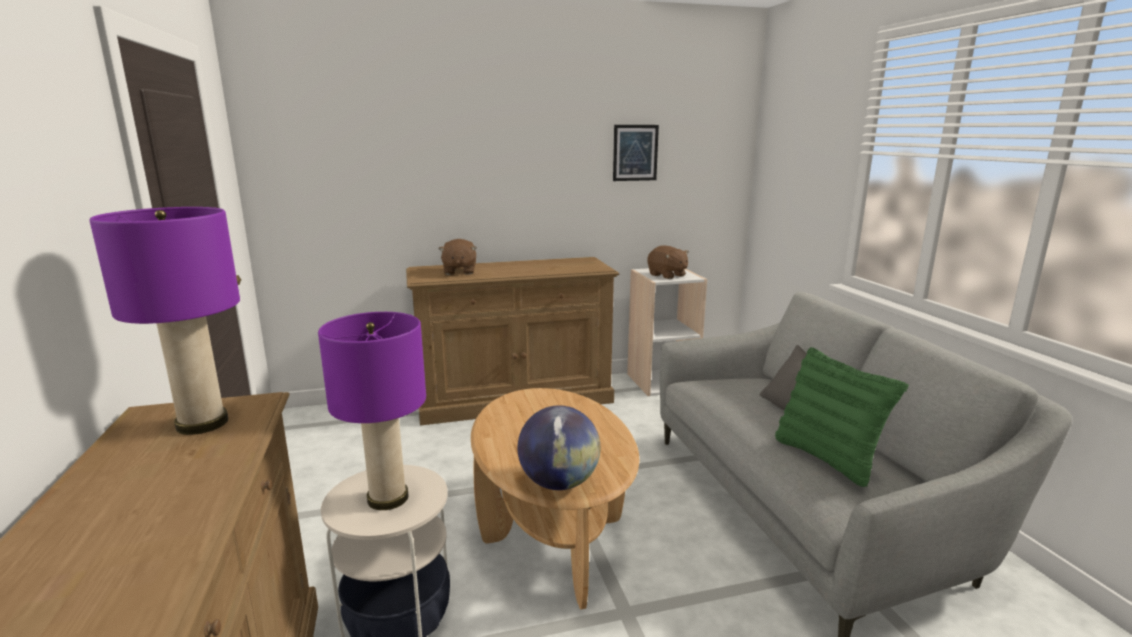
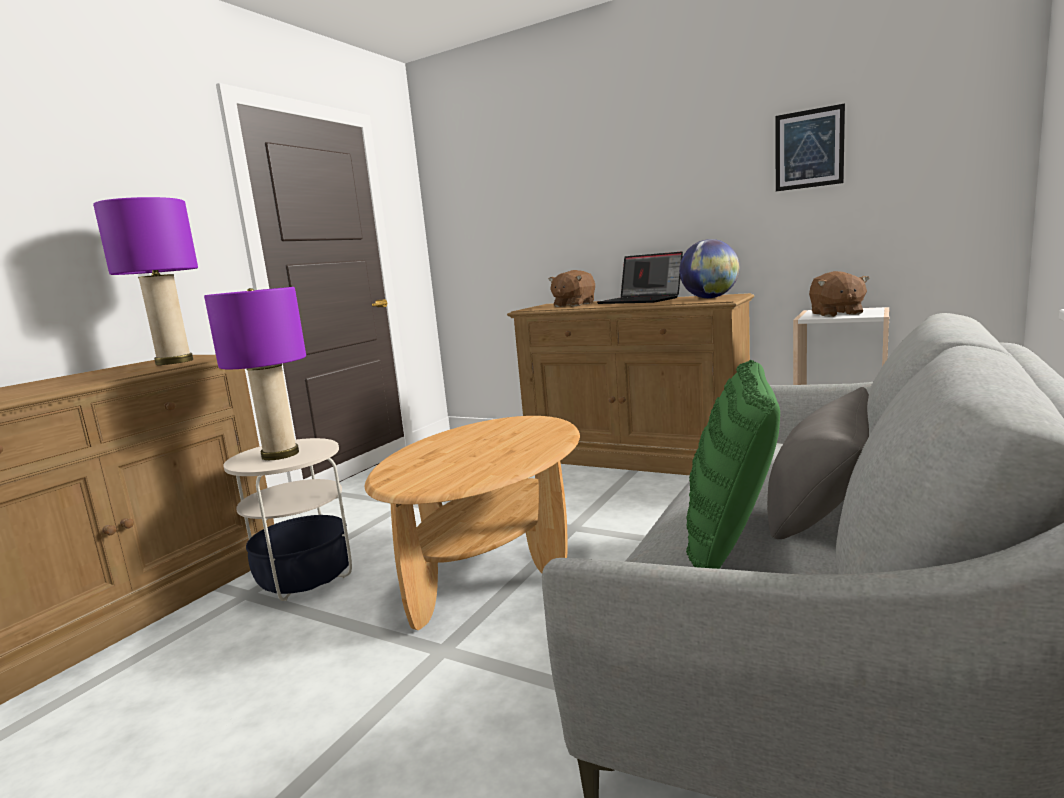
camera: 45 degrees right, 5 degrees down
globe [518,405,600,490] -> globe moved to [679,239,740,298]
none -> laptop [597,251,683,304]

